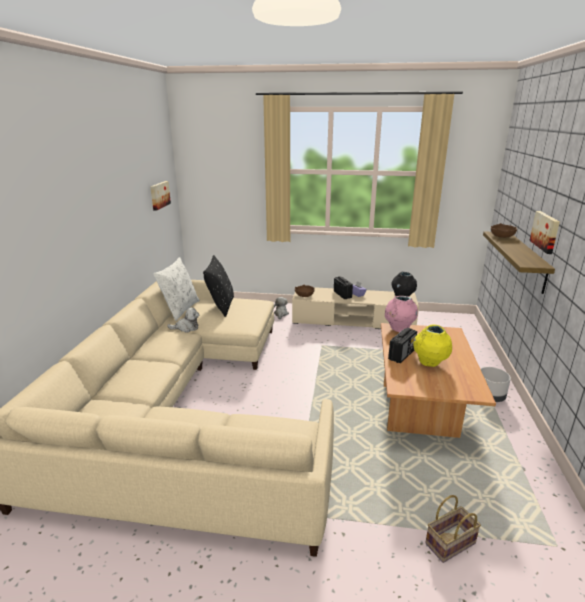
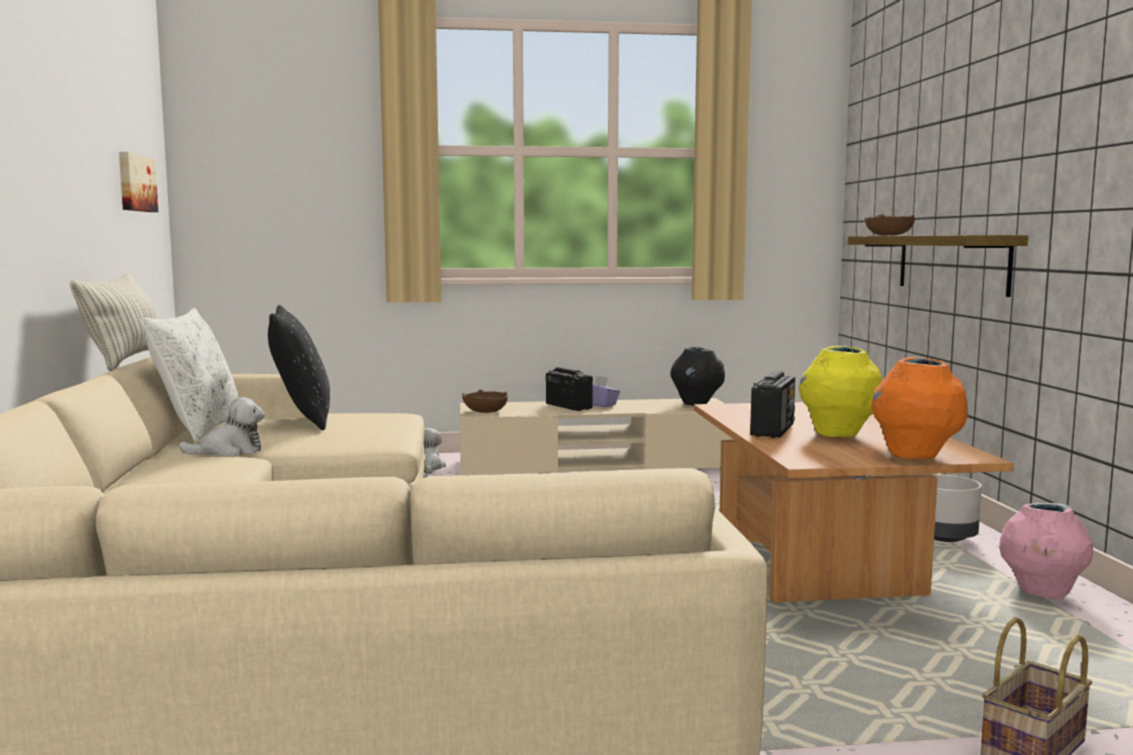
camera: 15 degrees left, 15 degrees down
pink vase [385,296,418,332] -> pink vase moved to [999,503,1093,599]
picture [529,211,560,254] -> none
none -> pillow [70,274,158,371]
none -> orange vase [871,357,968,459]

